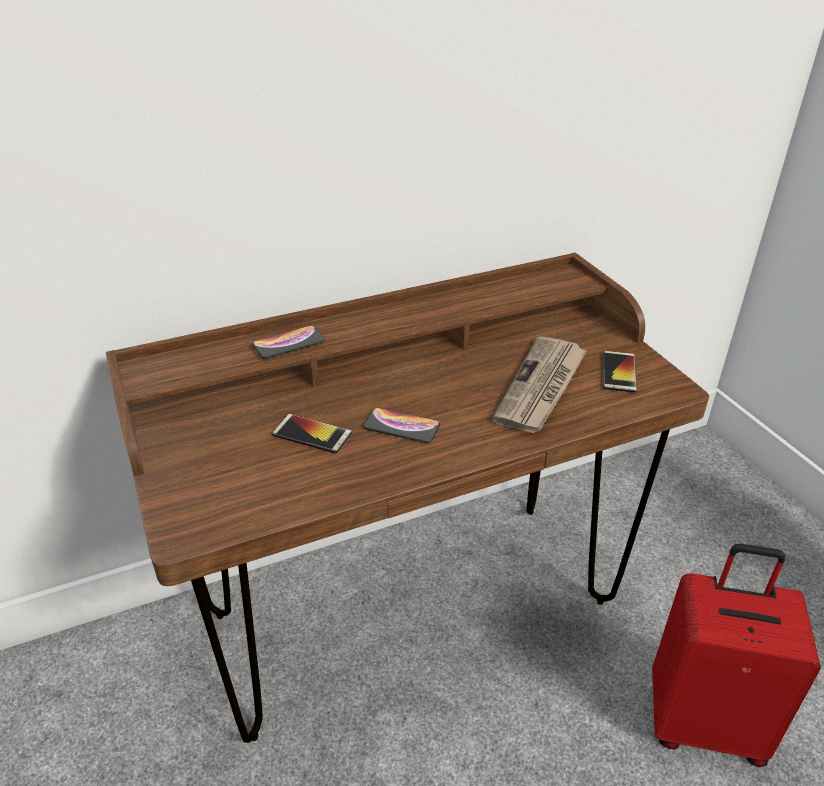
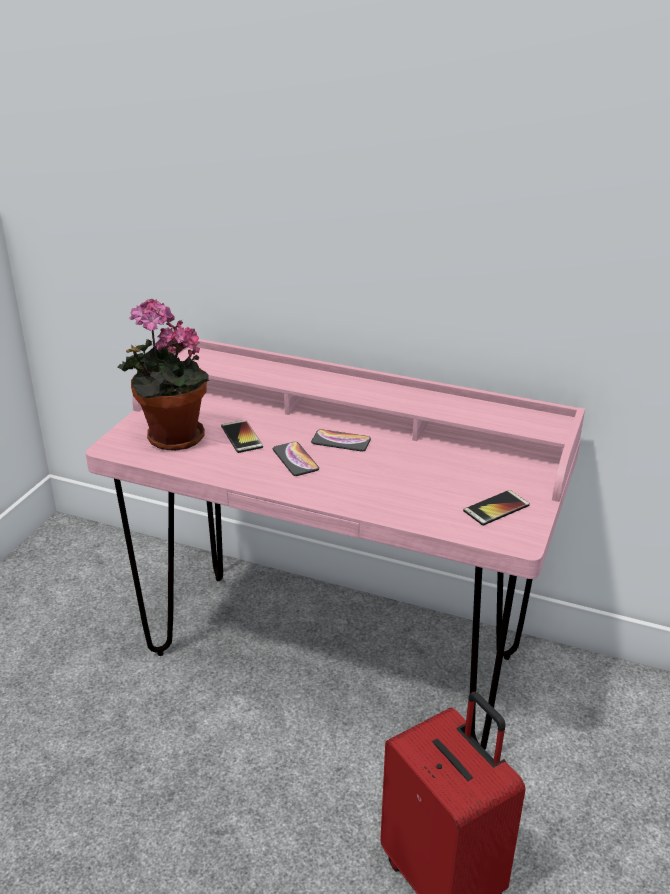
camera: 45 degrees right, 5 degrees down
brown desk [106,253,709,743] -> pink desk [86,339,585,750]
phone [252,325,325,359] -> phone moved to [311,429,371,452]
newspaper [492,336,587,433] -> none
none -> potted plant [118,299,209,451]

